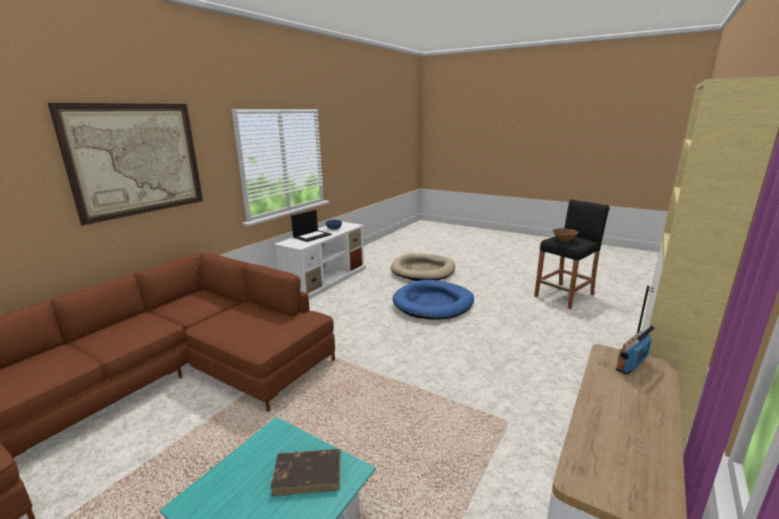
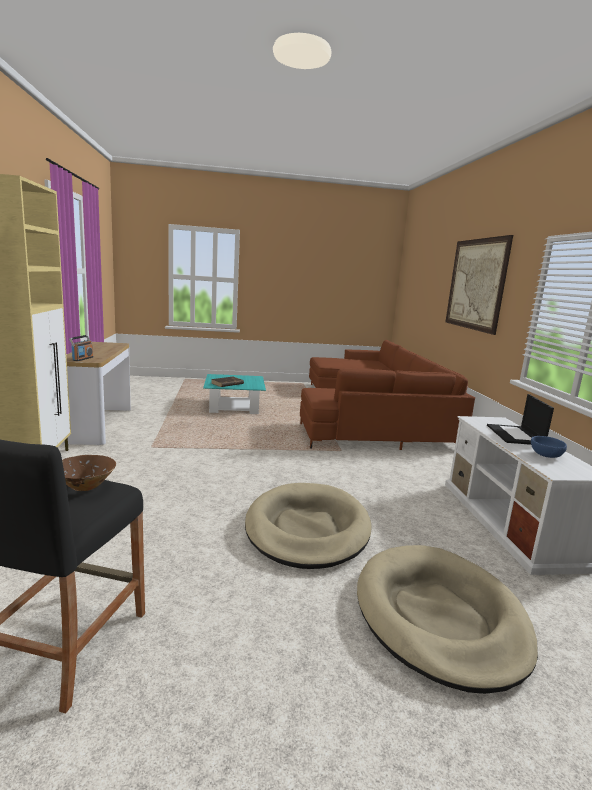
camera: 140 degrees right, 5 degrees down
blue dog bed [393,280,474,320] -> beige dog bed [245,483,371,569]

